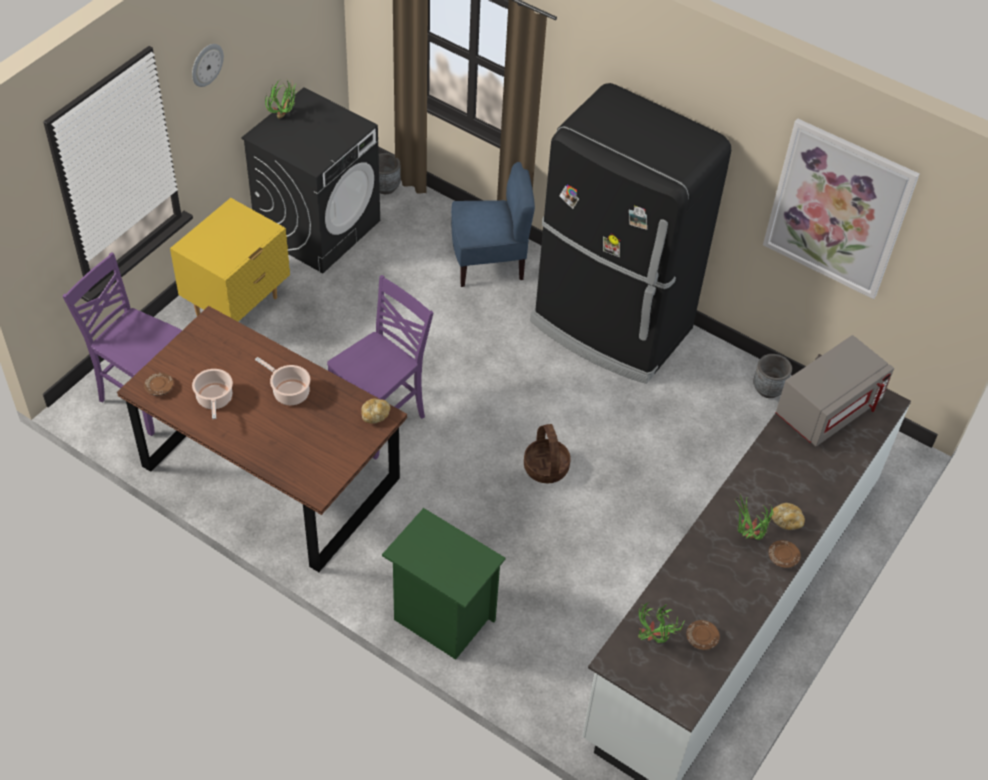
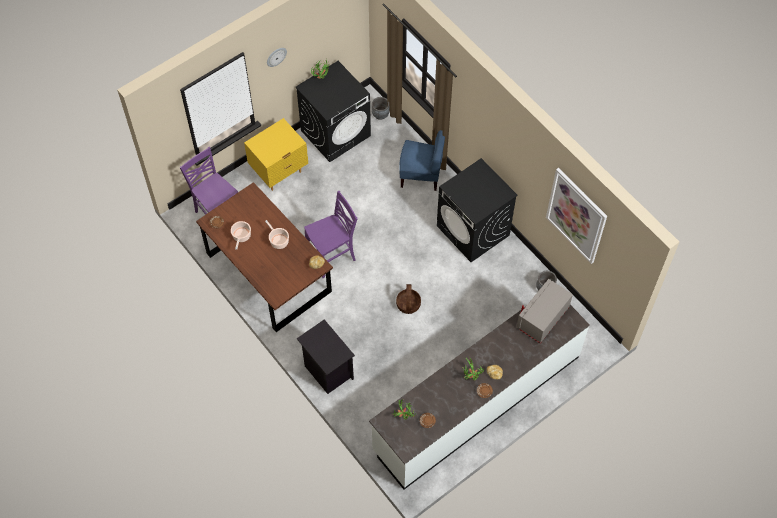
camera: 20 degrees right, 10 degrees up
green nightstand [382,508,505,660] -> black nightstand [297,319,355,394]
black fridge [530,83,731,384] -> black washing machine [437,158,518,262]
grey microwave [776,335,894,446] -> grey microwave turned 150 degrees clockwise [517,279,573,343]

